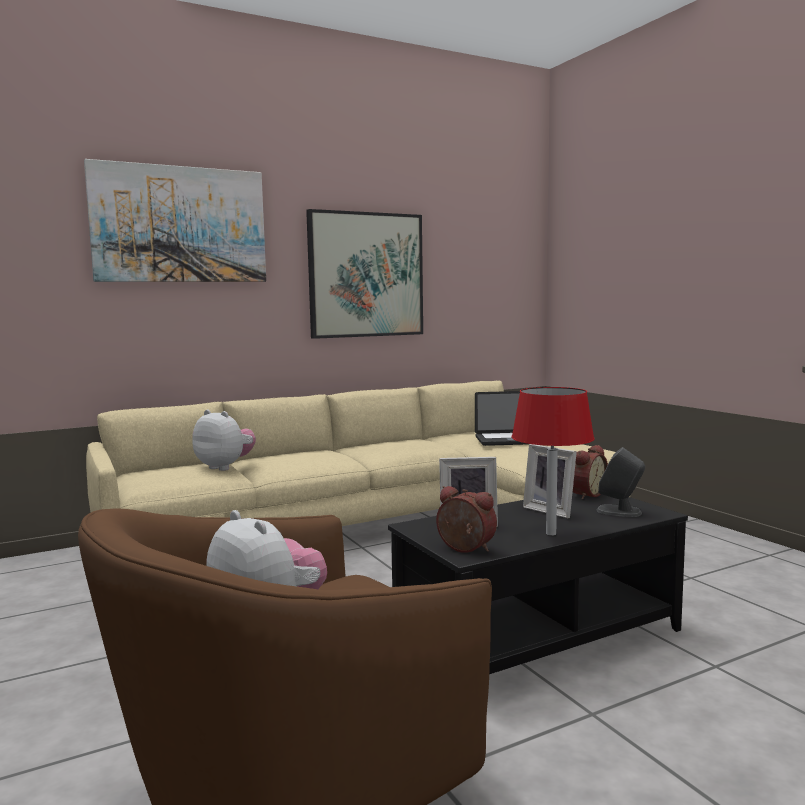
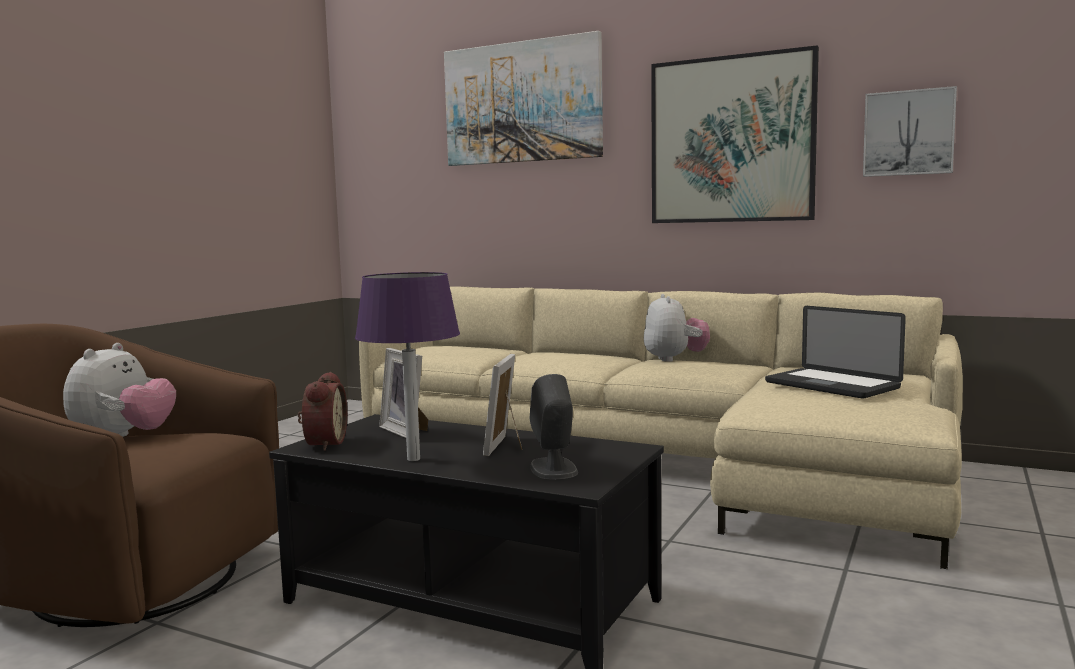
camera: 55 degrees right, 0 degrees up
plush toy [192,409,256,471] -> plush toy moved to [644,294,710,361]
red table lamp [511,387,595,536] -> purple table lamp [355,272,460,461]
alarm clock [573,445,608,500] -> none
none -> picture [863,86,957,177]

